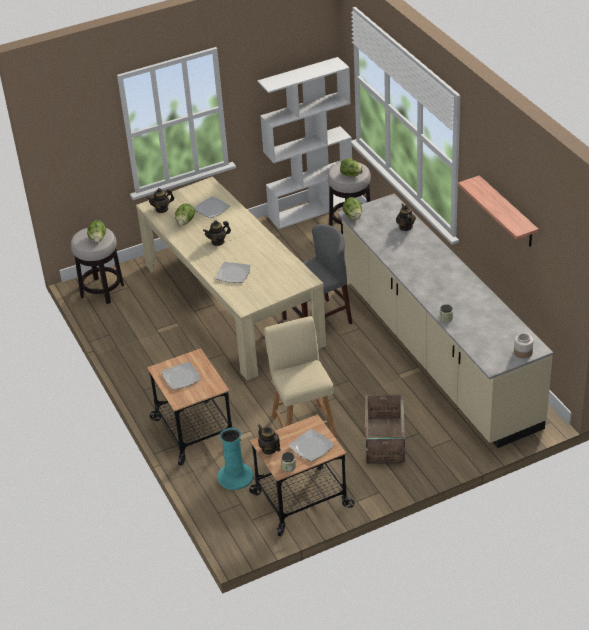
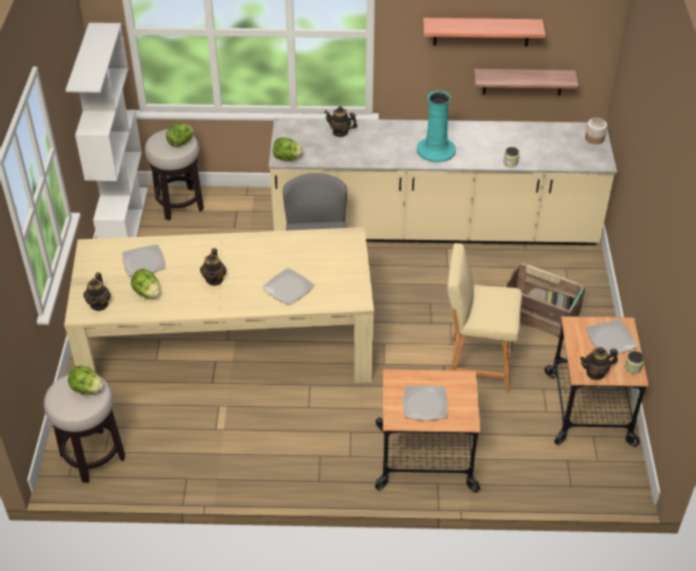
camera: 65 degrees left, 5 degrees up
turquoise vase [218,428,253,490] -> turquoise vase moved to [417,90,456,162]
none -> shelf [474,69,579,96]

